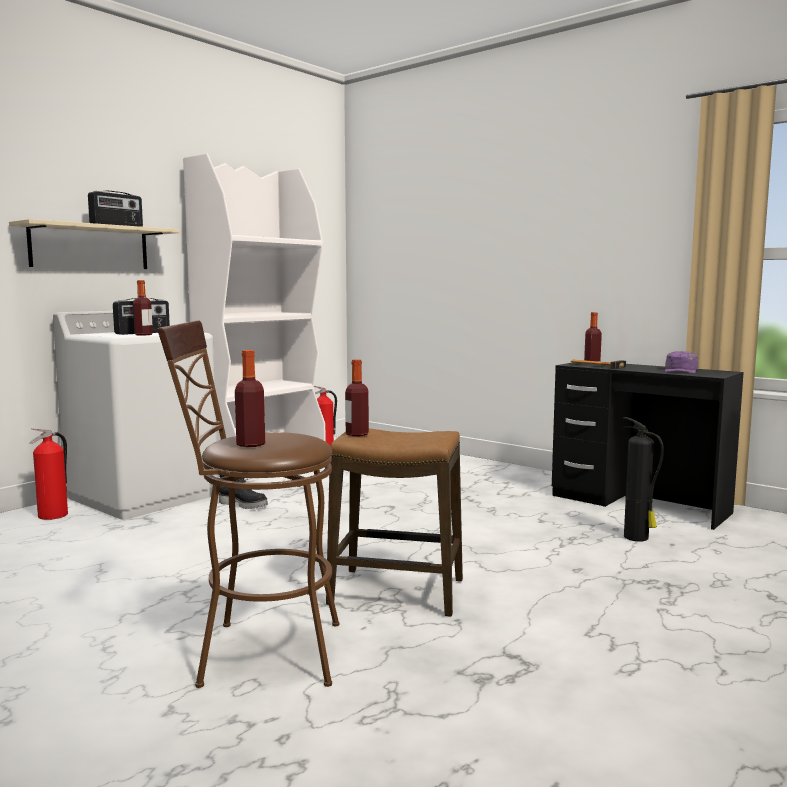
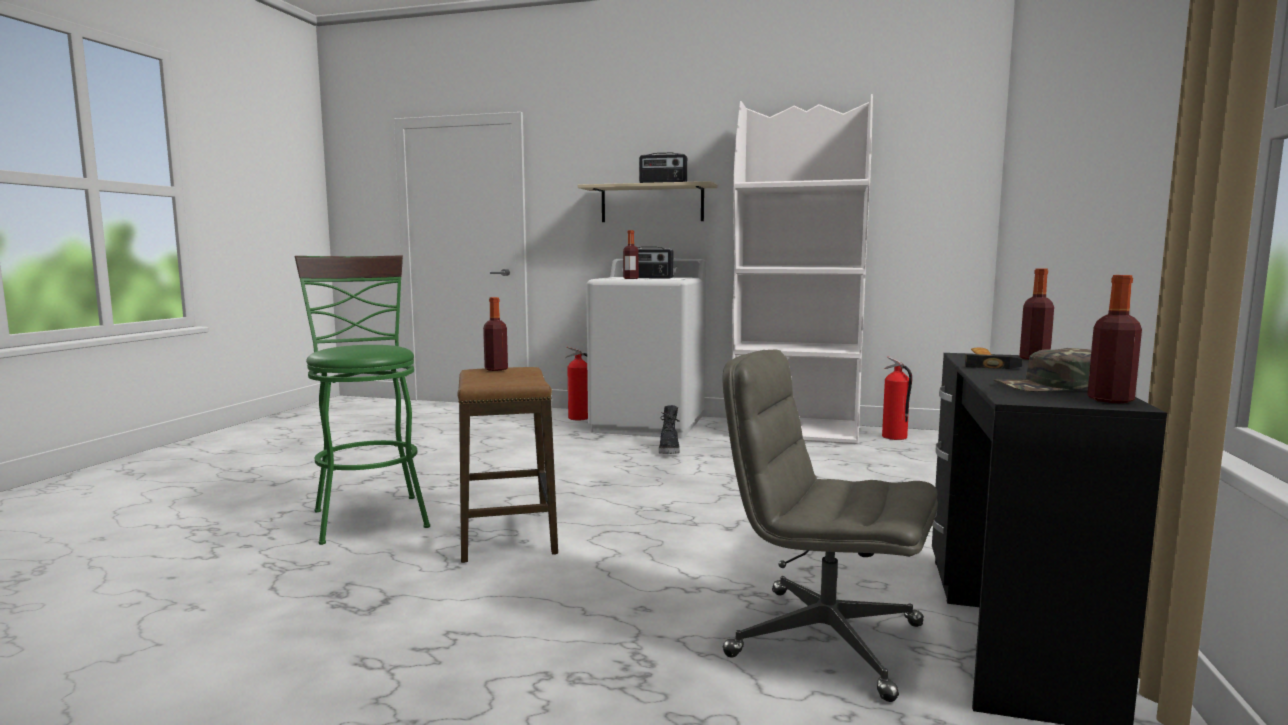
camera: 65 degrees right, 0 degrees up
brown stool [157,320,339,688] -> green stool [295,255,430,545]
bottle [235,350,265,447] -> bottle moved to [1087,275,1142,404]
fire extinguisher [622,417,664,542] -> grey office chair [723,350,938,702]
purple cap [665,351,698,373] -> green cap [994,348,1091,392]

